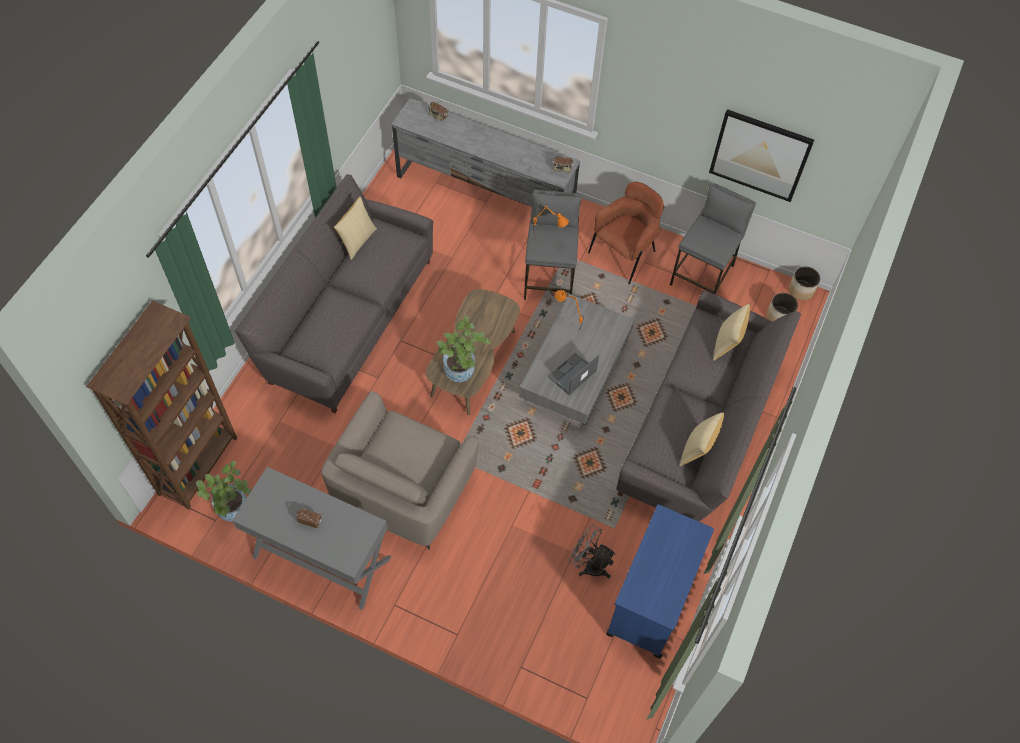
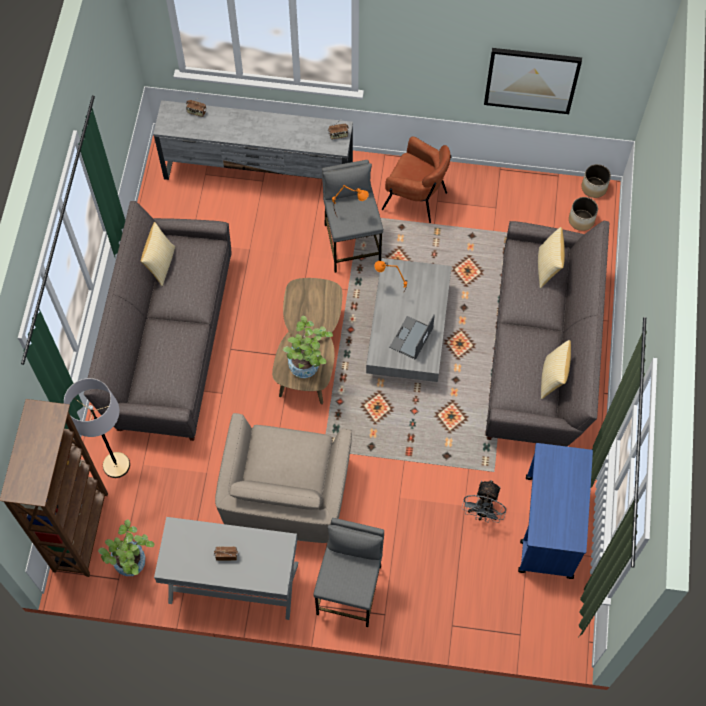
camera: 15 degrees left, 5 degrees up
grey fan [569,524,616,578] -> grey fan turned 90 degrees counterclockwise [462,480,506,523]
brown armchair [588,182,664,284] -> brown armchair turned 90 degrees clockwise [382,137,452,223]
grey stool [670,183,756,294] -> grey stool moved to [314,518,384,627]
none -> grey floor lamp [64,378,130,478]

